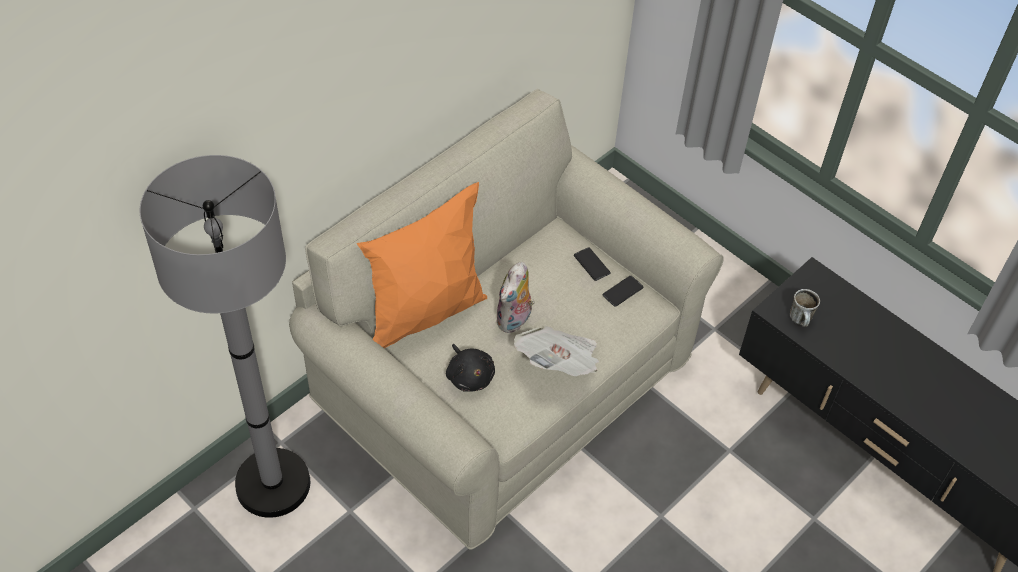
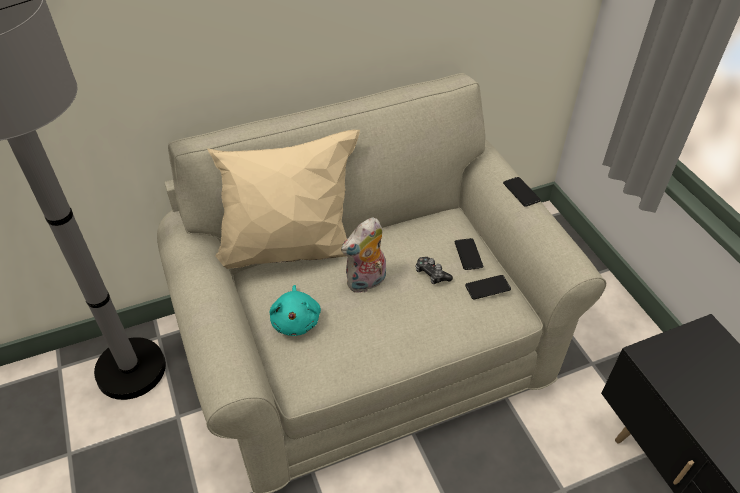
camera: 25 degrees right, 5 degrees down
orange pillow [356,182,487,348] -> beige pillow [207,130,360,269]
black plush toy [446,344,495,392] -> turquoise plush toy [270,285,321,336]
newspaper [514,326,599,376] -> none
mug [790,289,820,327] -> none
none -> game controller [416,257,453,284]
none -> phone [503,177,541,207]

